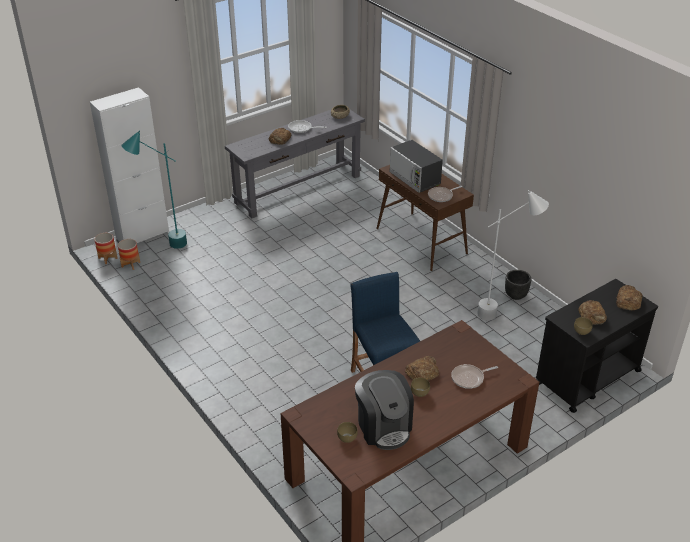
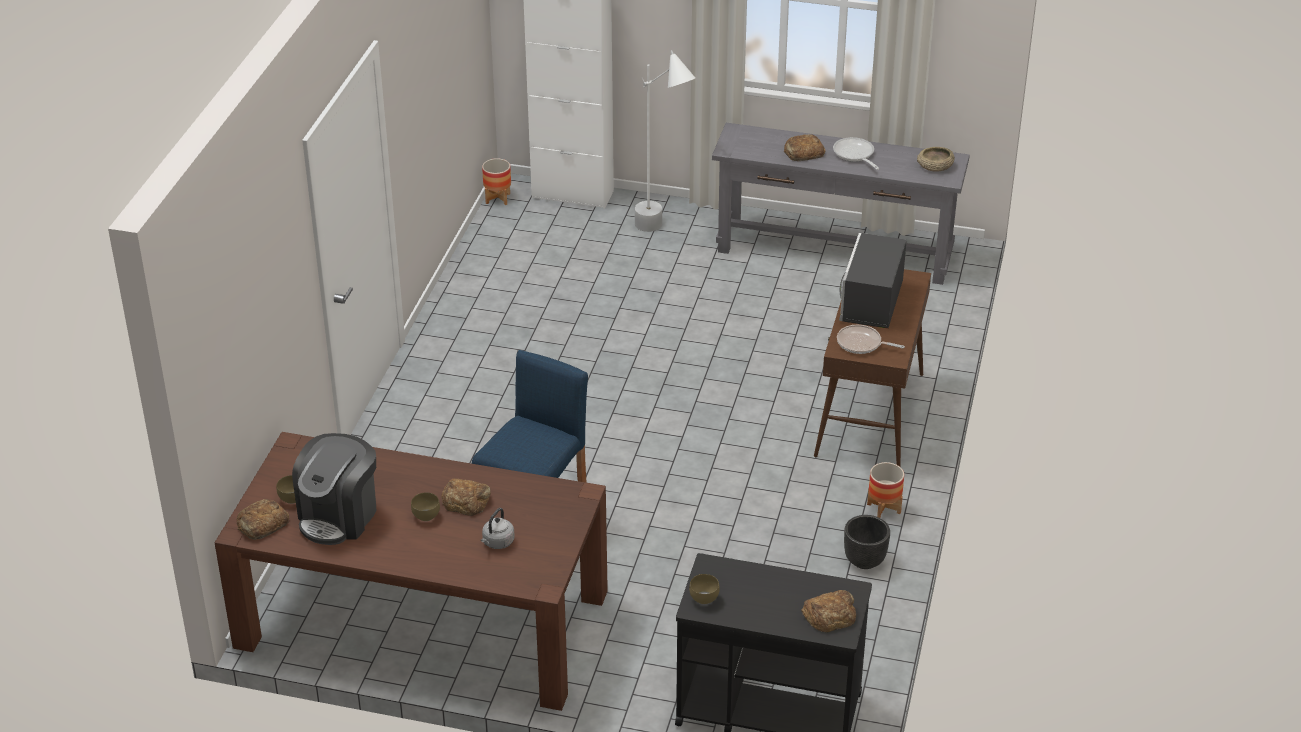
camera: 50 degrees right, 0 degrees up
planter [118,239,140,270] -> planter moved to [867,462,904,518]
turquoise floor lamp [121,131,187,249] -> none
frying pan [451,364,498,389] -> grey kettle [481,508,515,549]
white floor lamp [477,190,549,320] -> white floor lamp moved to [635,50,695,232]
bread [578,300,607,325] -> bread moved to [236,499,289,540]

